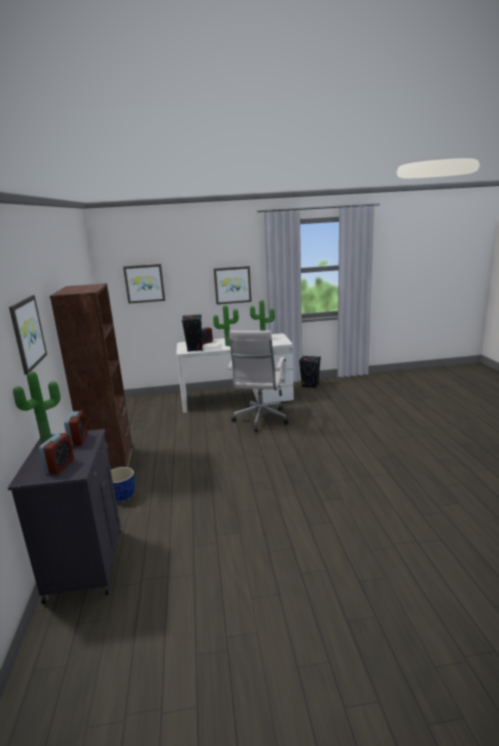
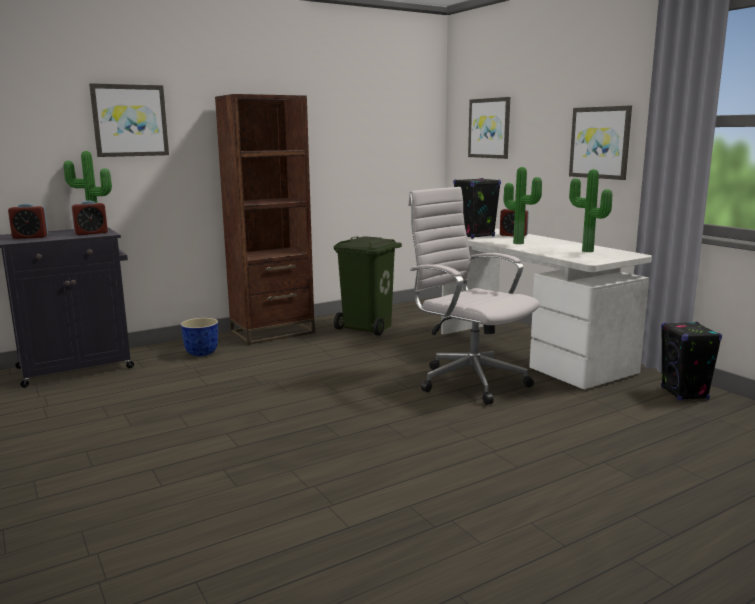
camera: 65 degrees right, 5 degrees down
white office chair [228,330,289,432] -> white office chair turned 60 degrees clockwise [408,187,540,405]
none -> green trash can [333,236,402,336]

